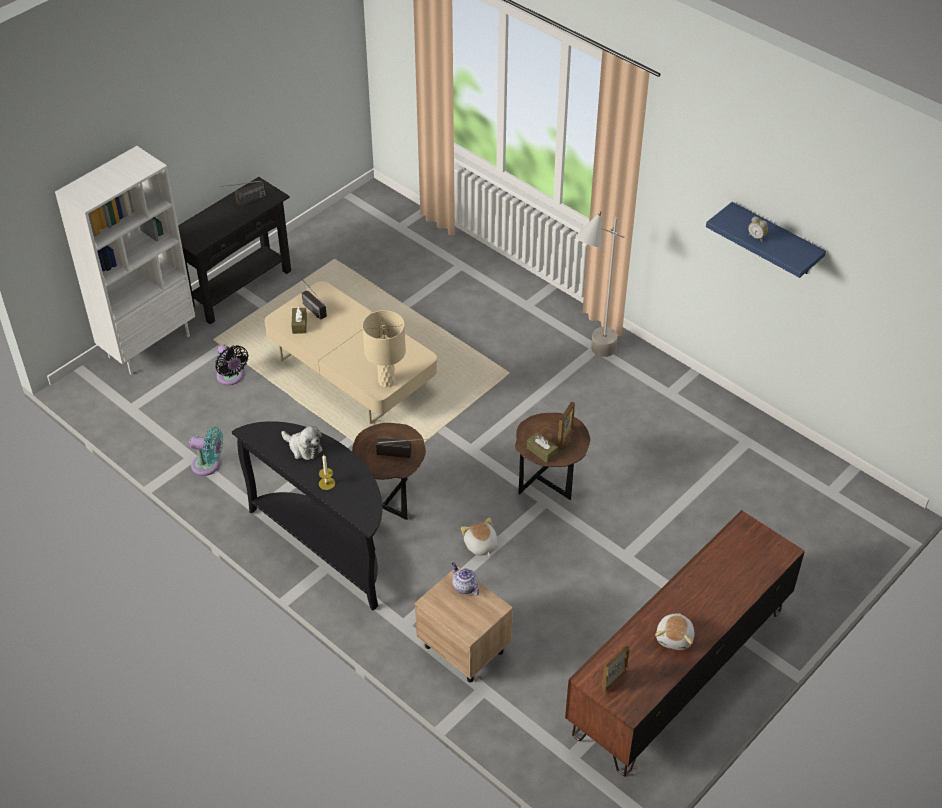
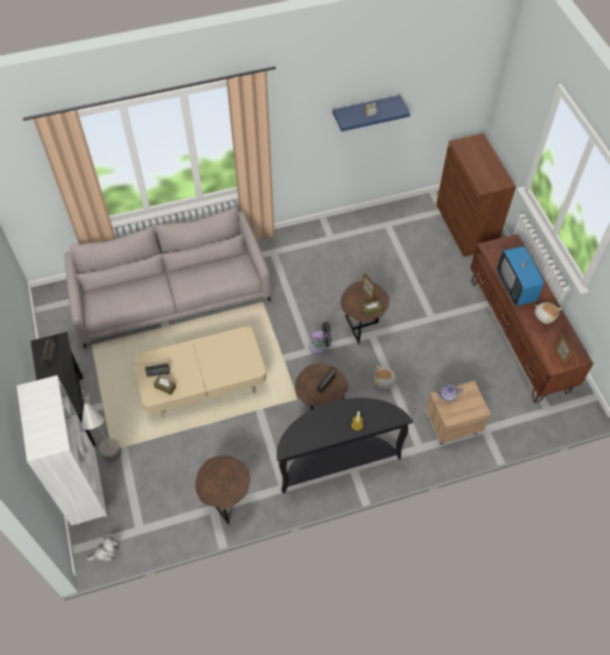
camera: 60 degrees left, 10 degrees up
turquoise fan [189,427,223,476] -> brown side table [195,455,250,525]
black fan [215,344,248,385] -> black fan moved to [309,322,331,354]
plush toy [281,426,323,460] -> plush toy moved to [86,536,119,562]
beige table lamp [362,310,406,387] -> none
grey floor lamp [575,212,624,357] -> grey floor lamp moved to [81,390,122,462]
none -> grey sofa [65,207,272,348]
none -> brown cabinet [436,133,516,257]
none -> television [497,241,544,306]

